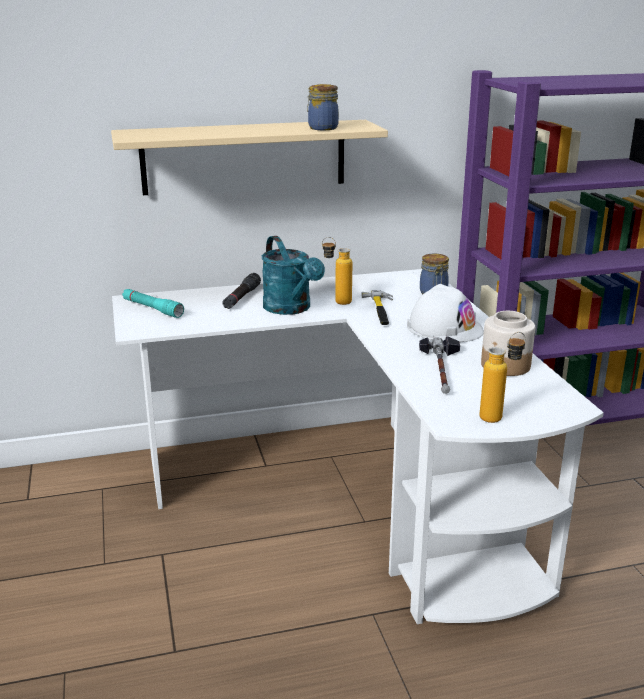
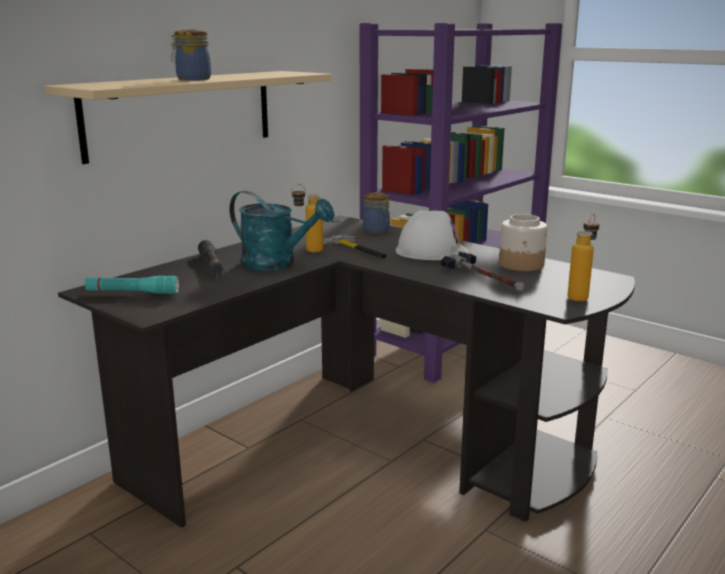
camera: 35 degrees left, 5 degrees down
white desk [112,269,604,624] -> black desk [58,215,635,528]
jar [307,84,339,130] -> jar moved to [171,30,211,81]

